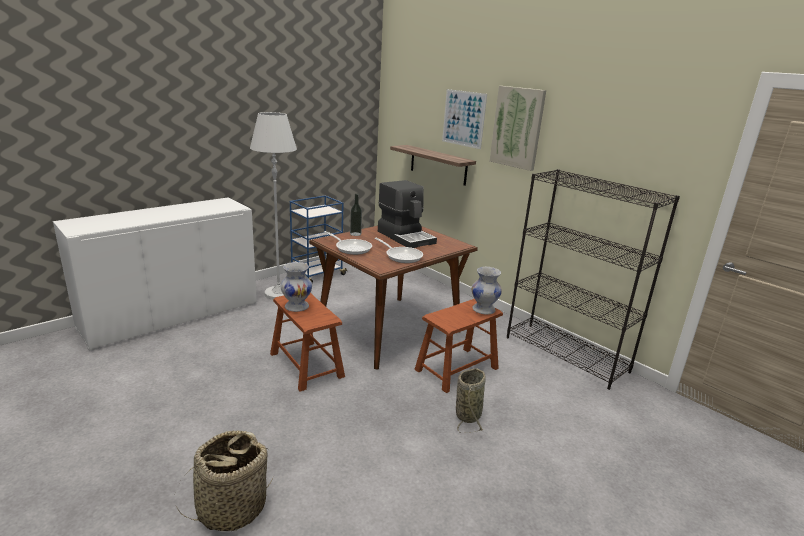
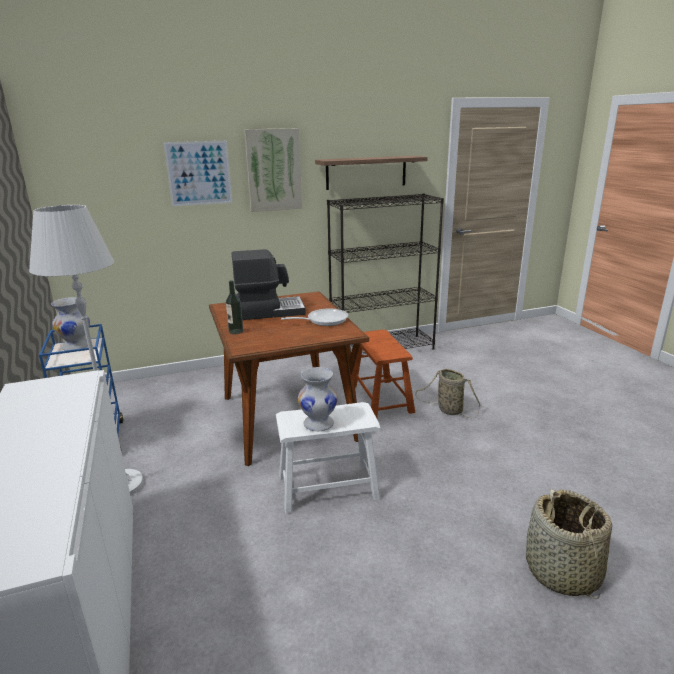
camera: 65 degrees left, 0 degrees up
brown stool [270,293,345,392] -> white stool [276,402,380,513]
frying pan [324,231,372,255] -> none
shelf [390,145,476,186] -> shelf moved to [315,156,428,190]
white vase [471,267,502,315] -> white vase moved to [51,297,90,351]

